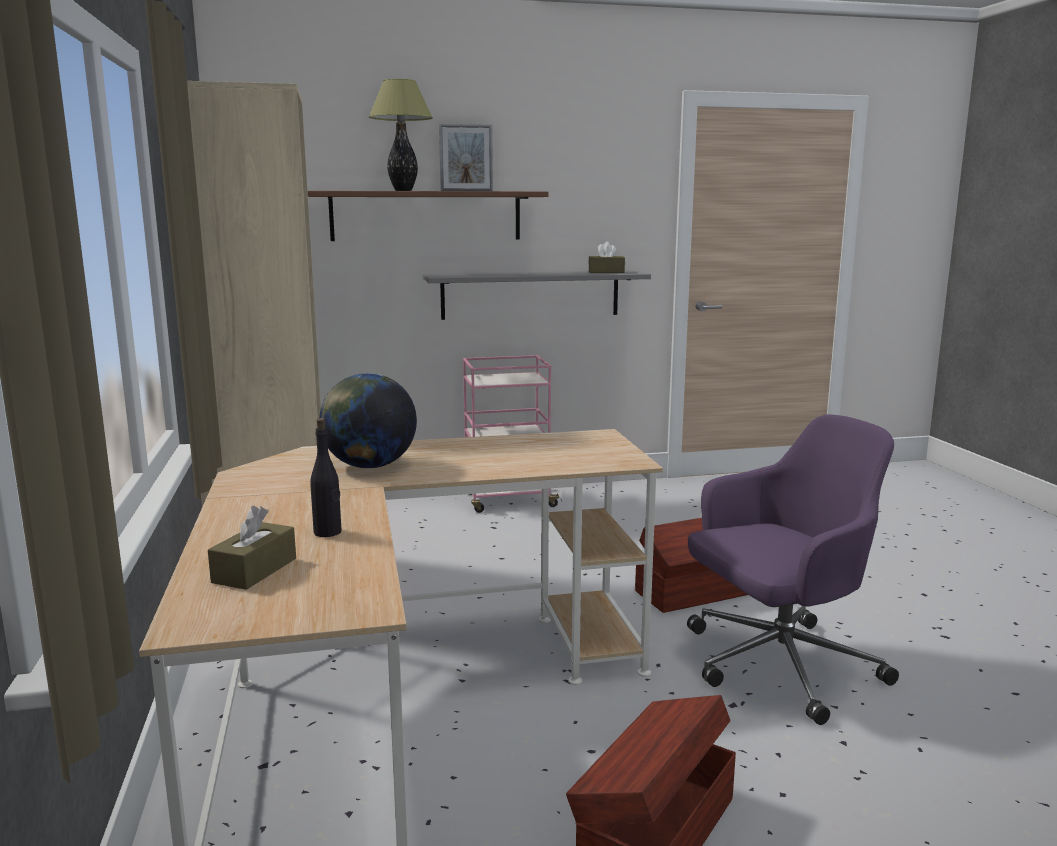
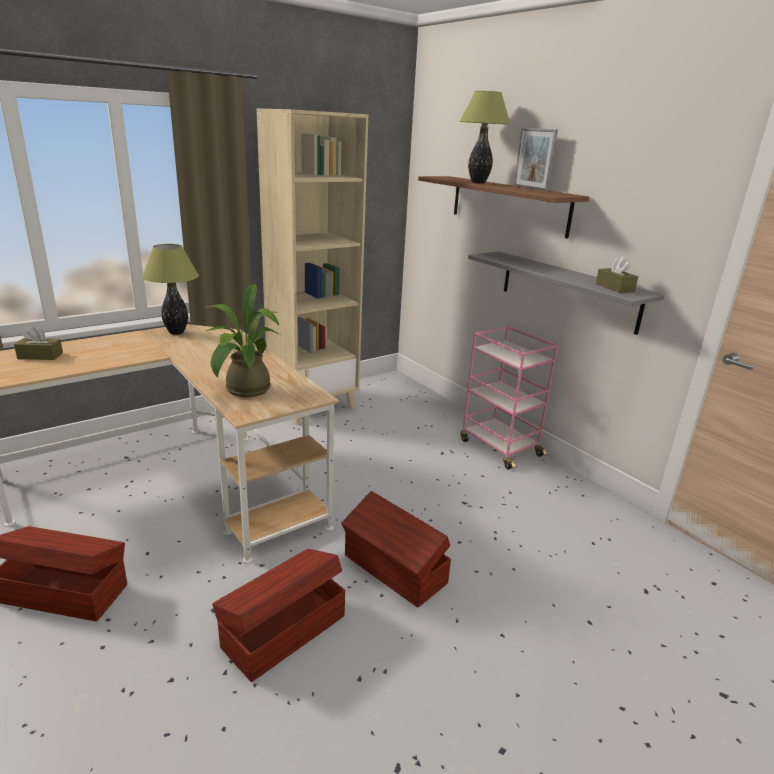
camera: 65 degrees right, 10 degrees up
black bottle [310,418,342,537] -> none
globe [319,373,417,468] -> none
purple office chair [687,414,899,725] -> brown storage box [212,549,345,682]
none -> table lamp [142,244,199,335]
none -> potted plant [205,284,280,397]

